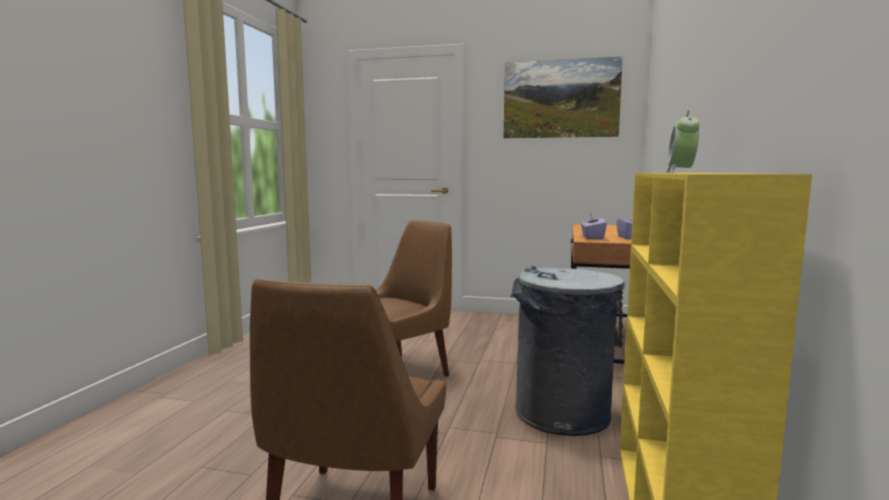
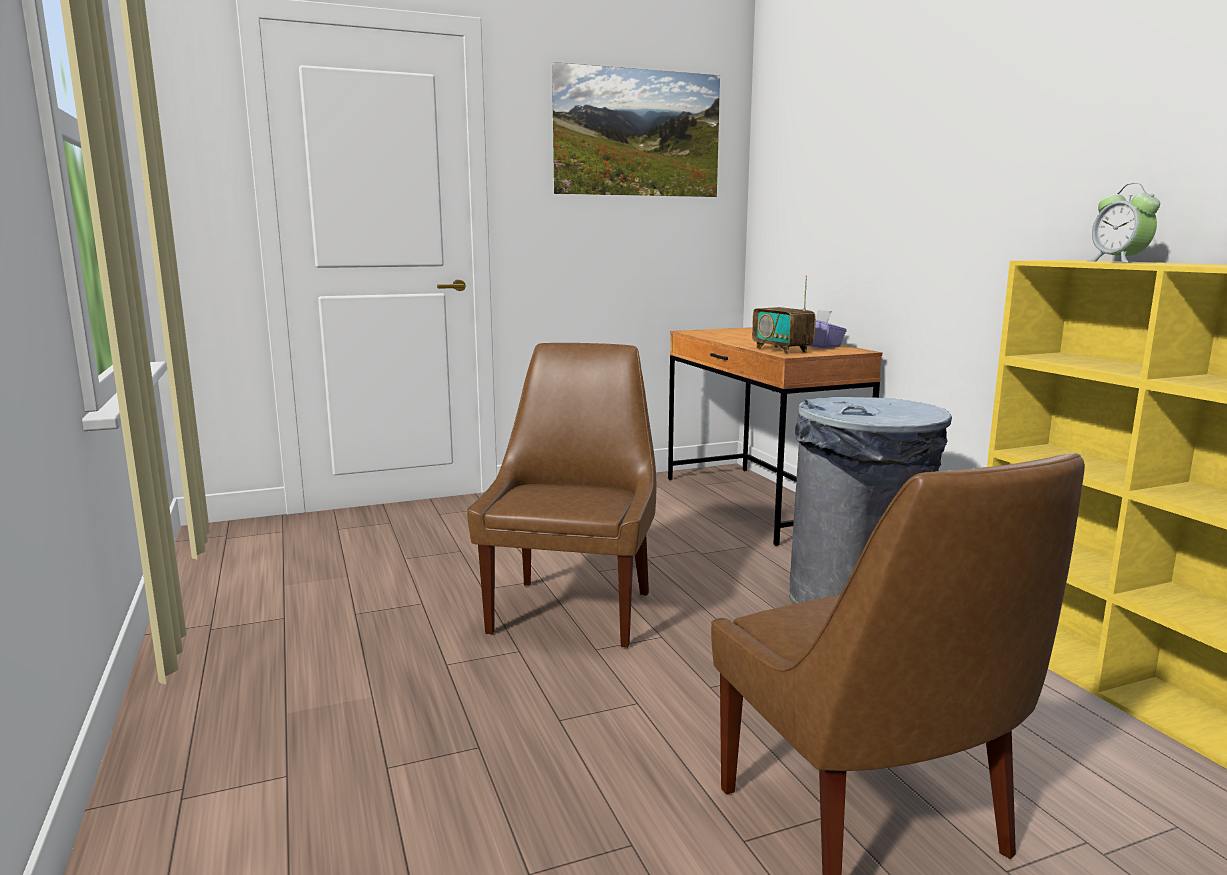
camera: 35 degrees left, 5 degrees up
purple tissue box [581,213,607,239] -> radio [752,276,816,354]

